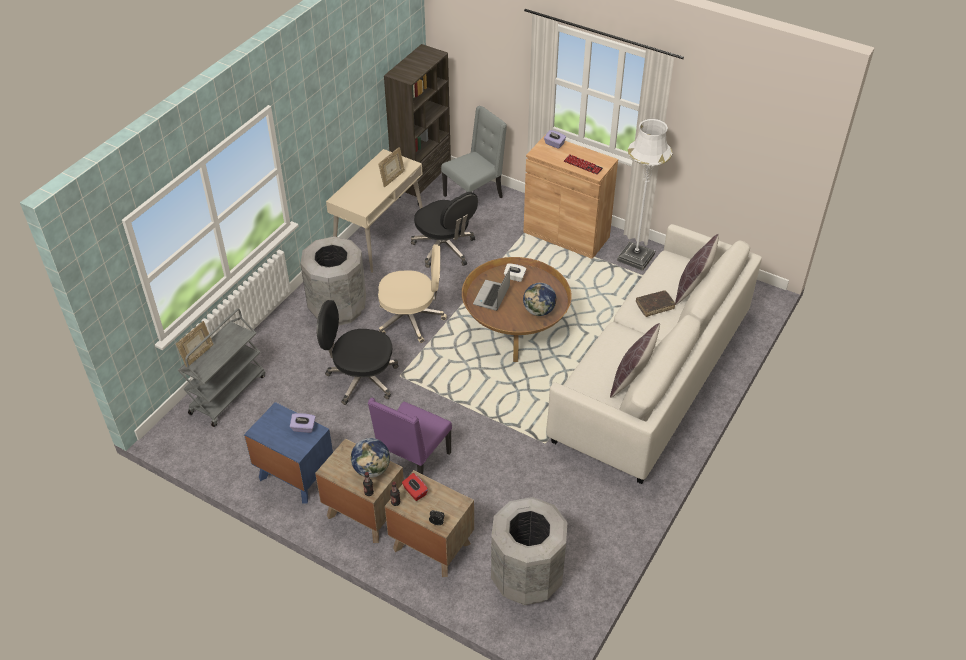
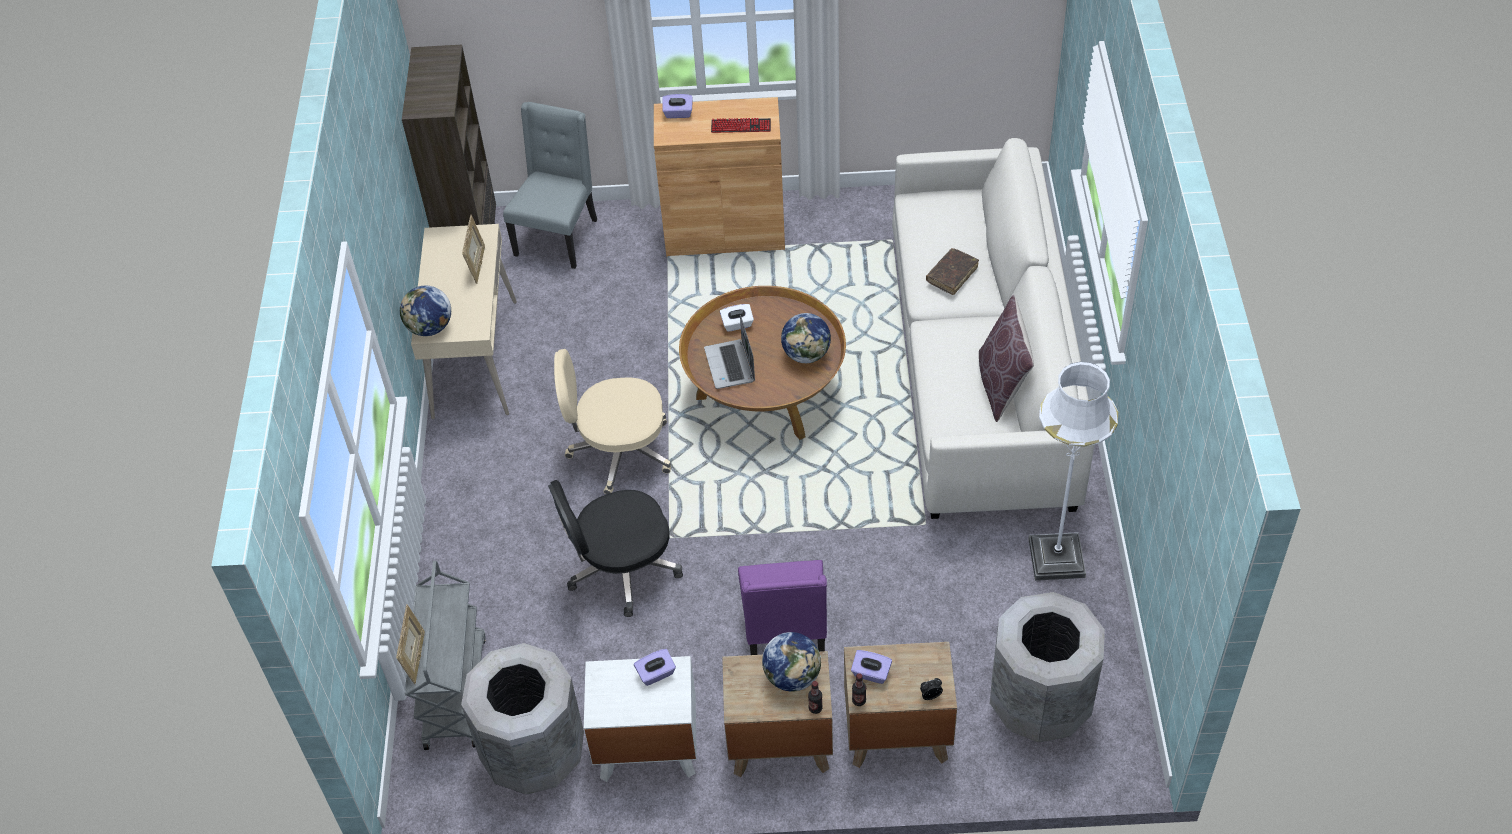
camera: 30 degrees left, 5 degrees up
blue nightstand [244,402,333,504] -> white nightstand [584,656,697,782]
grey trash can [300,236,366,326] -> grey trash can moved to [461,643,584,794]
beige office chair [378,244,447,343] -> beige office chair turned 150 degrees counterclockwise [554,349,671,495]
red tissue box [402,473,428,501] -> purple tissue box [851,650,892,684]
black office chair [411,192,478,268] -> none
white floor lamp [617,119,672,271] -> white floor lamp moved to [1029,362,1118,581]
brown pillow [675,234,719,305] -> none
none -> globe [400,285,451,336]

